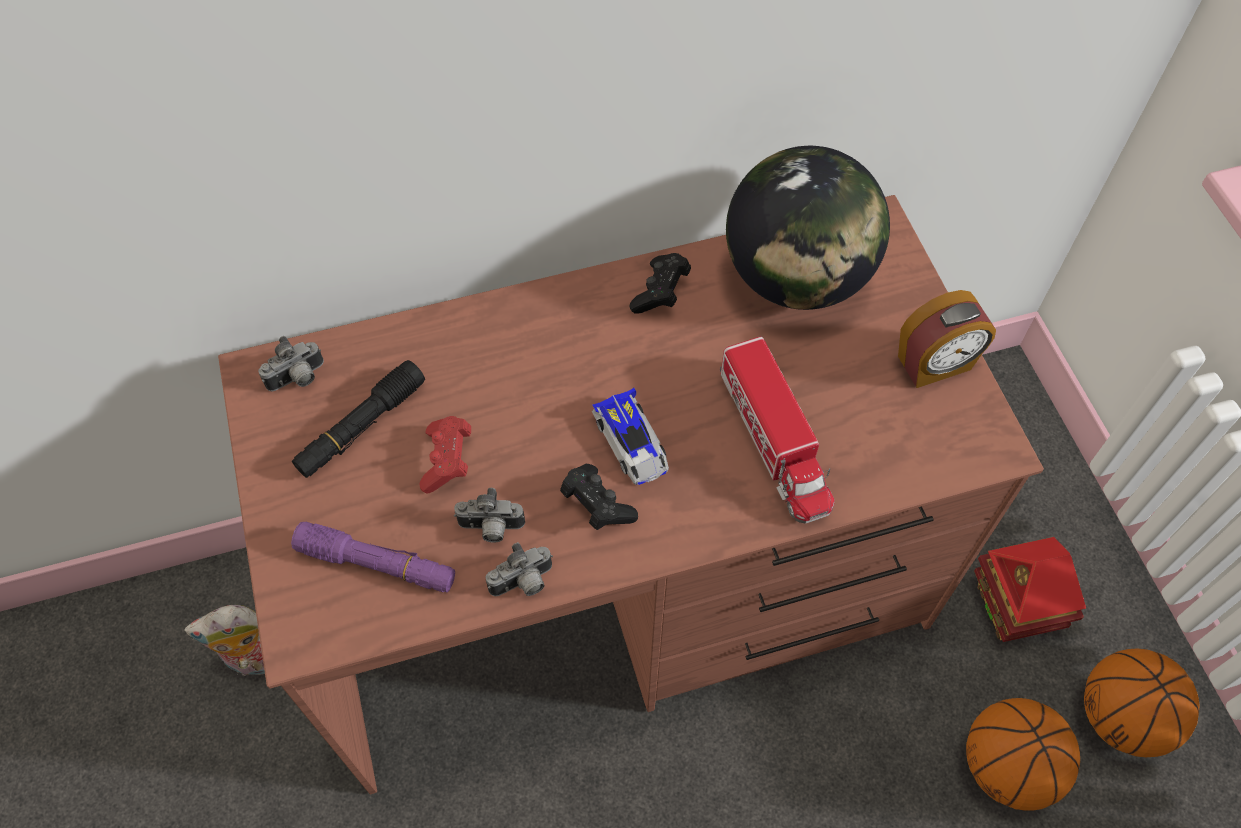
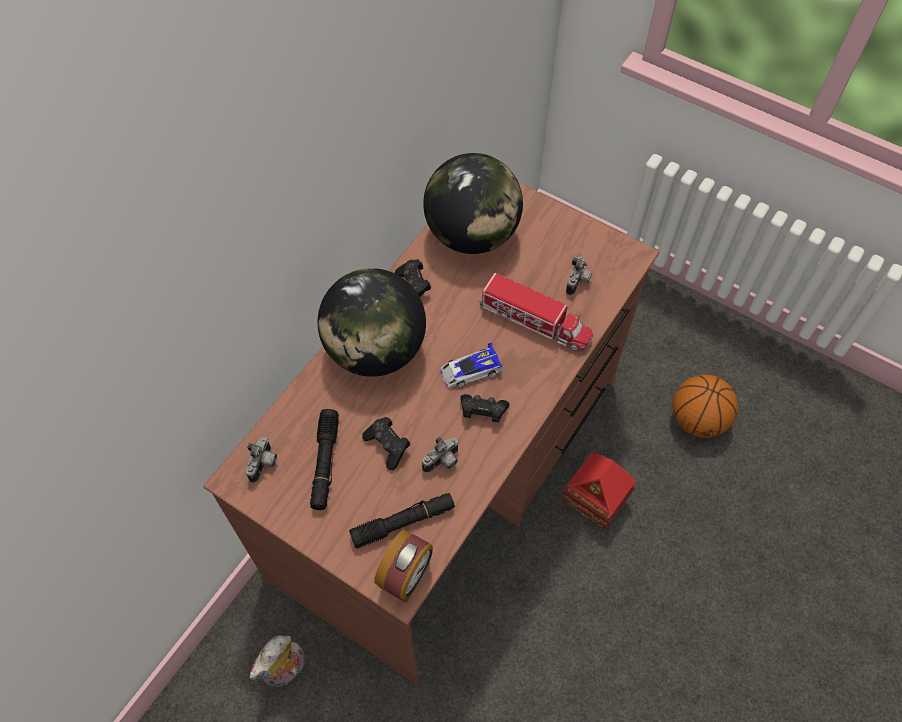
camera: 40 degrees left, 0 degrees up
purple flashlight [291,522,455,592] -> black flashlight [349,493,455,548]
red game controller [419,416,471,494] -> black game controller [362,417,410,470]
camera [486,542,553,596] -> camera moved to [566,257,592,295]
toy car [592,388,669,485] -> toy car turned 135 degrees clockwise [441,343,503,388]
alarm clock [898,290,996,388] -> alarm clock moved to [374,530,433,603]
toy house [974,537,1086,642] -> toy house moved to [562,452,637,529]
basketball [1084,649,1200,757] -> none
none -> globe [317,268,426,377]

